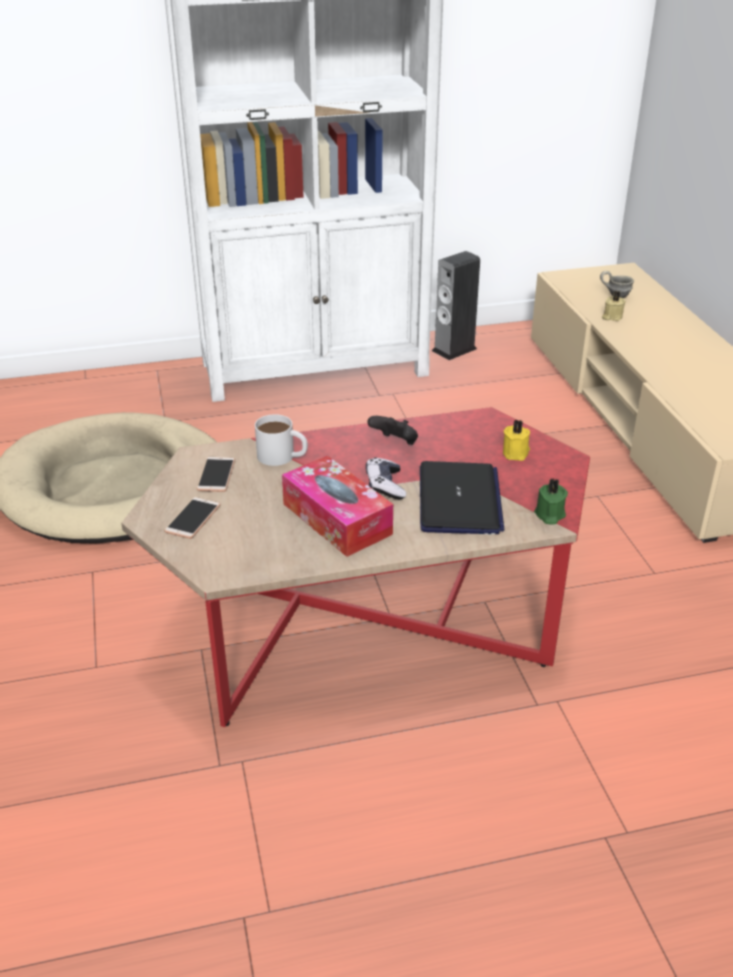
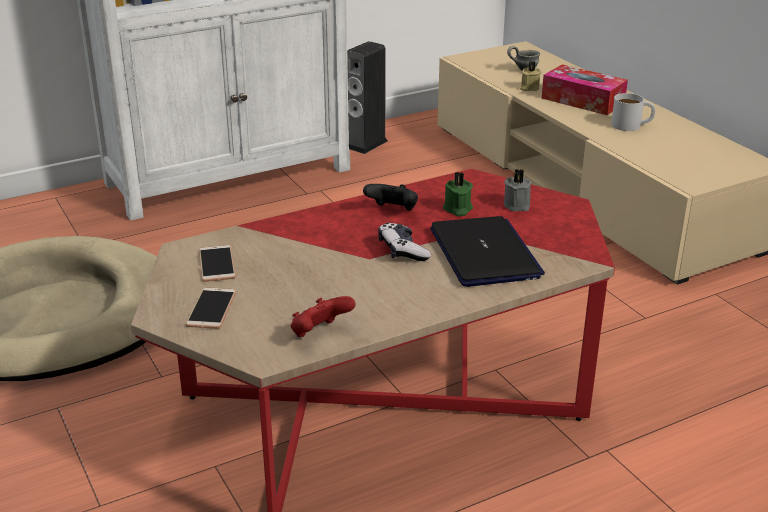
camera: 15 degrees left, 5 degrees down
white mug [255,414,308,466] -> white mug moved to [611,93,656,131]
tissue box [282,456,393,557] -> tissue box moved to [542,64,628,115]
yellow candle [503,420,530,461] -> grey candle [504,169,531,212]
green candle [534,478,568,524] -> green candle moved to [443,172,473,216]
none -> red game controller [291,296,356,337]

